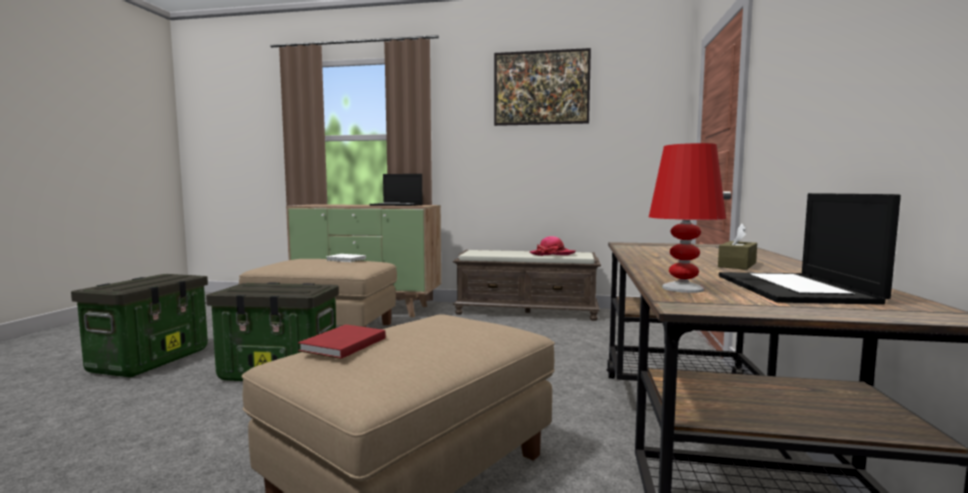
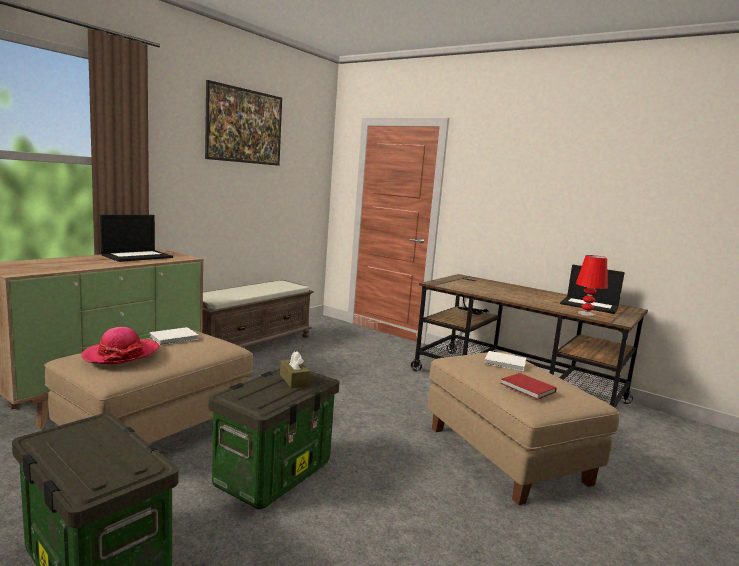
camera: 65 degrees left, 5 degrees up
hat [529,236,576,256] -> hat moved to [82,327,159,364]
brown tissue box [718,223,757,270] -> brown tissue box moved to [280,352,310,388]
none -> white book [484,351,526,371]

